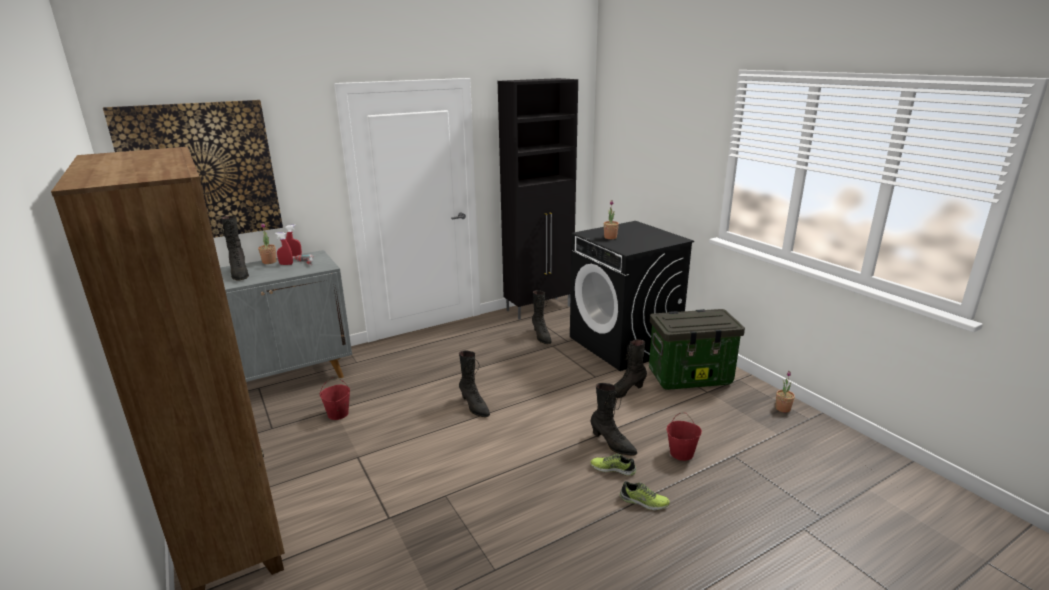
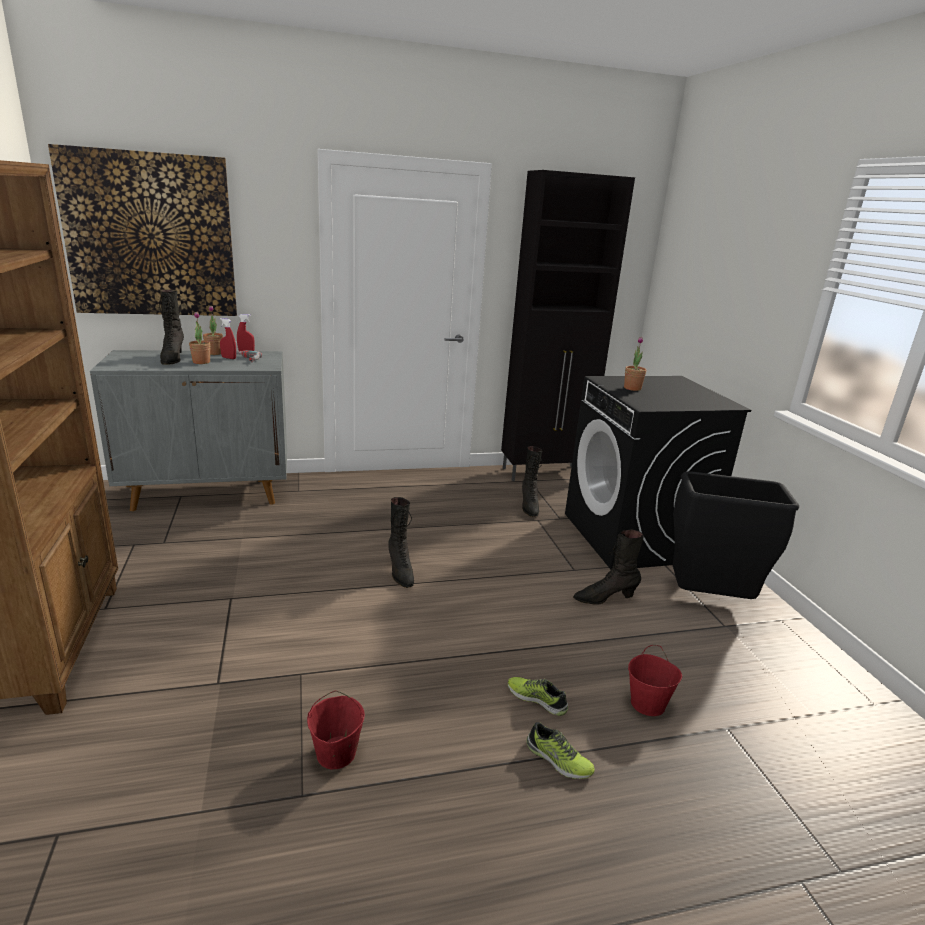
camera: 15 degrees right, 0 degrees up
red bucket [320,377,350,420] -> red bucket moved to [307,690,365,770]
black boot [591,383,637,456] -> none
storage box [649,309,745,390] -> black trash can [673,471,799,599]
potted plant [775,371,795,413] -> potted plant moved to [189,312,211,364]

